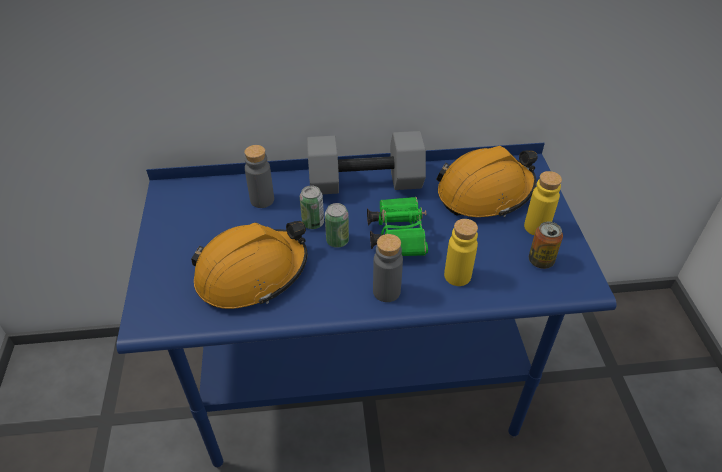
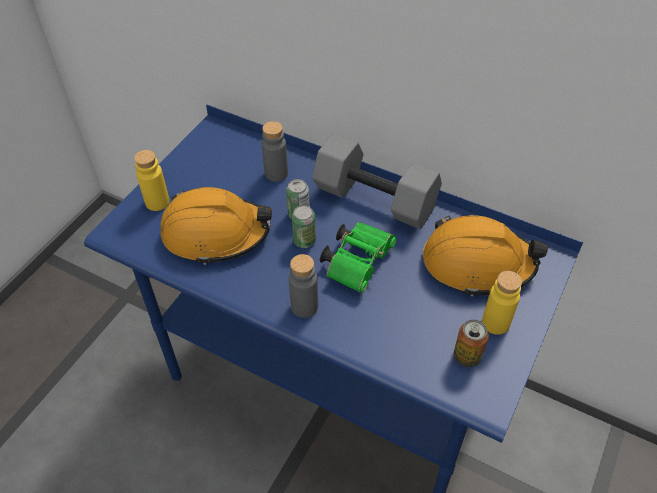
camera: 35 degrees right, 5 degrees up
yellow bottle [444,219,478,286] -> yellow bottle moved to [134,150,170,211]

